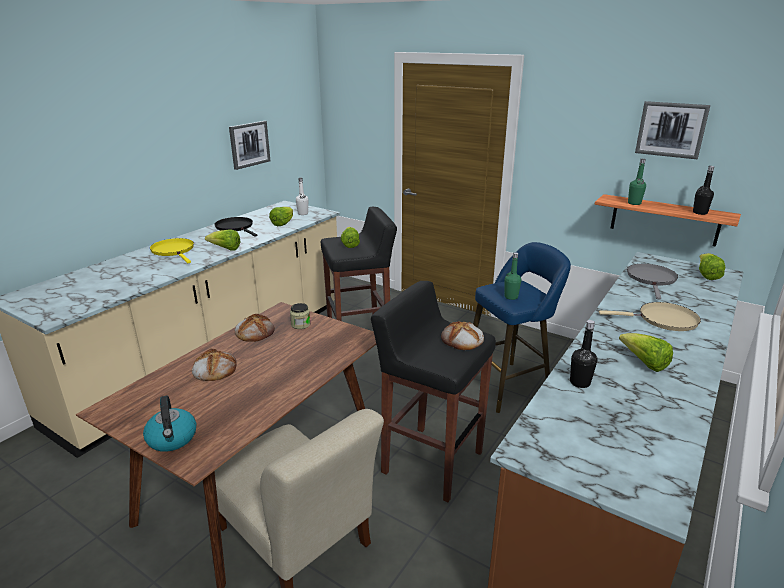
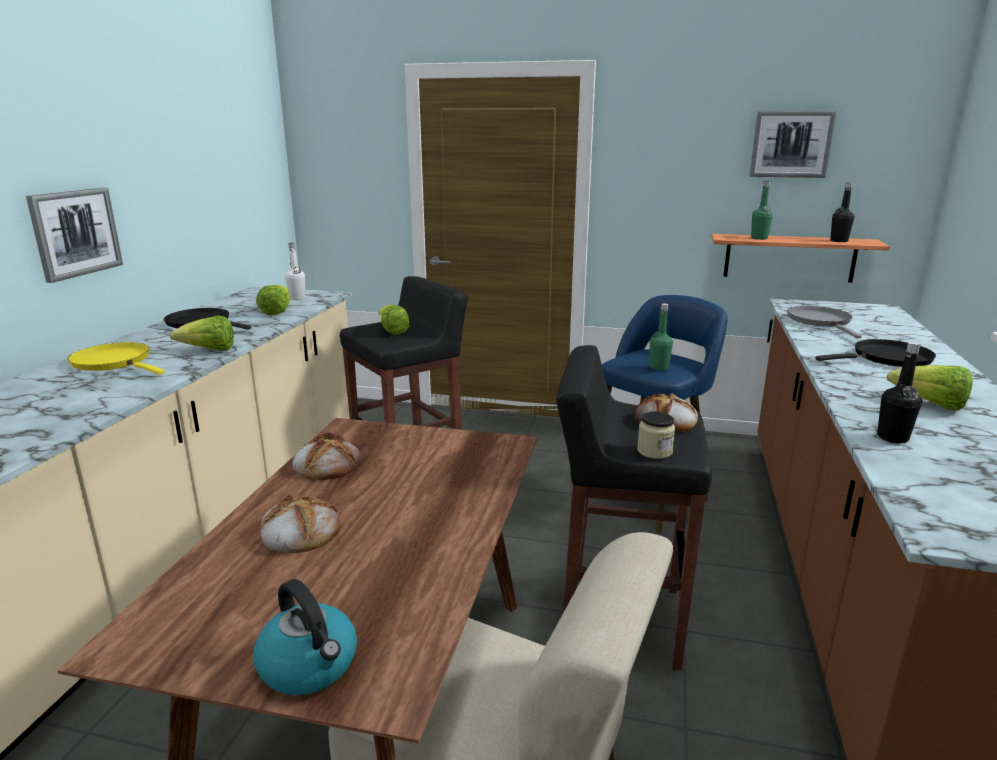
camera: 20 degrees left, 5 degrees down
picture [229,121,270,170] -> picture moved to [26,188,123,283]
jar [290,303,310,329] -> jar moved to [637,411,675,459]
beige frying pan [599,302,701,331] -> black frying pan [815,339,936,367]
lettuce [699,253,725,280] -> none

